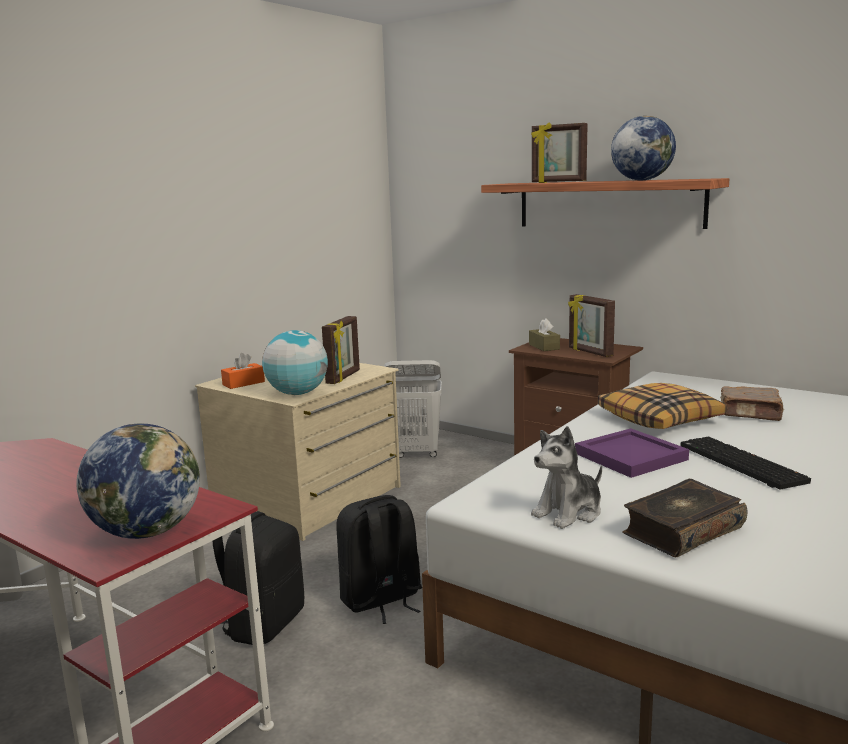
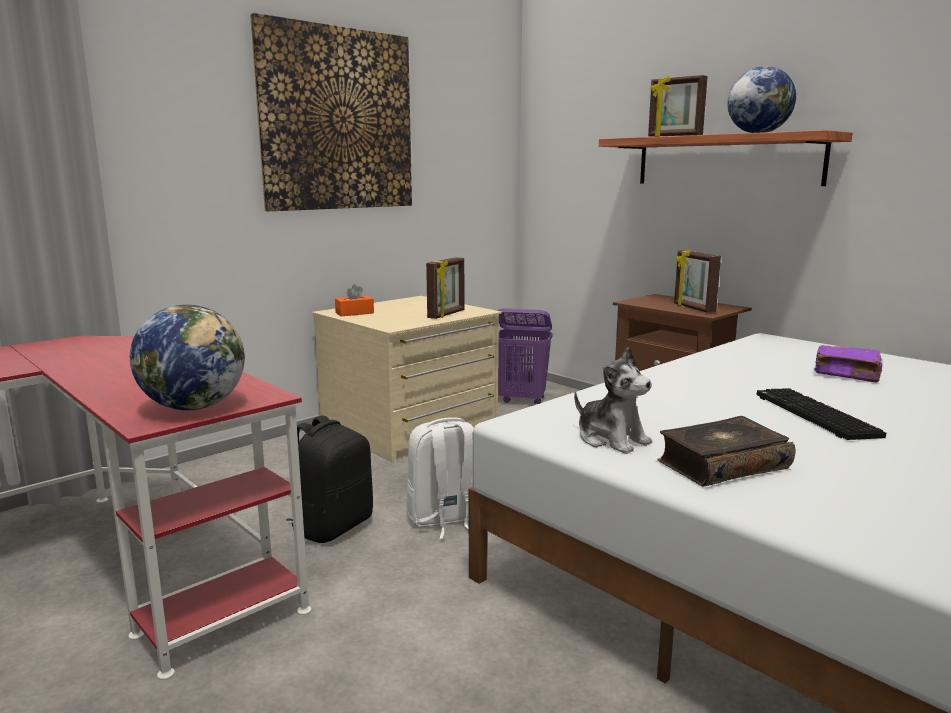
camera: 10 degrees right, 0 degrees up
globe [262,330,328,395] -> none
black backpack [336,495,422,624] -> white backpack [406,418,474,539]
white laundry basket [384,360,442,458] -> purple laundry basket [497,308,553,404]
brown tissue box [529,318,560,351] -> none
plush toy [531,426,602,529] -> plush toy turned 105 degrees counterclockwise [574,347,652,454]
purple tray [575,428,689,478] -> none
pillow [598,383,727,429] -> none
brown book [720,386,784,421] -> purple book [814,345,883,383]
none -> picture [250,13,412,211]

